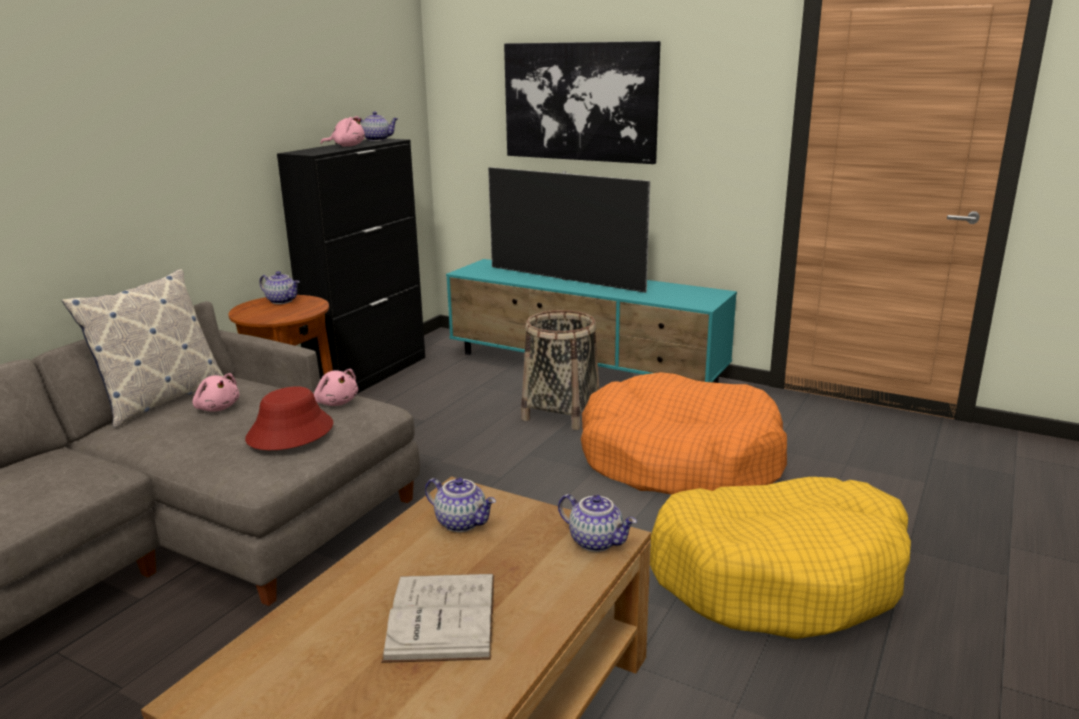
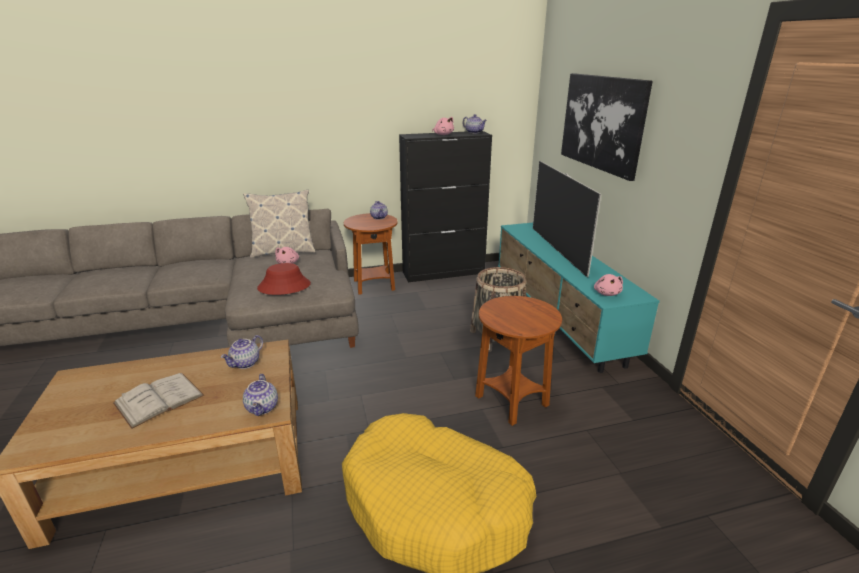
camera: 45 degrees right, 5 degrees up
pink plush toy [314,369,358,406] -> pink plush toy moved to [594,274,623,296]
teapot [425,478,496,532] -> teapot turned 45 degrees clockwise [221,335,263,369]
orange dog bed [581,372,787,495] -> brown side table [475,296,562,426]

